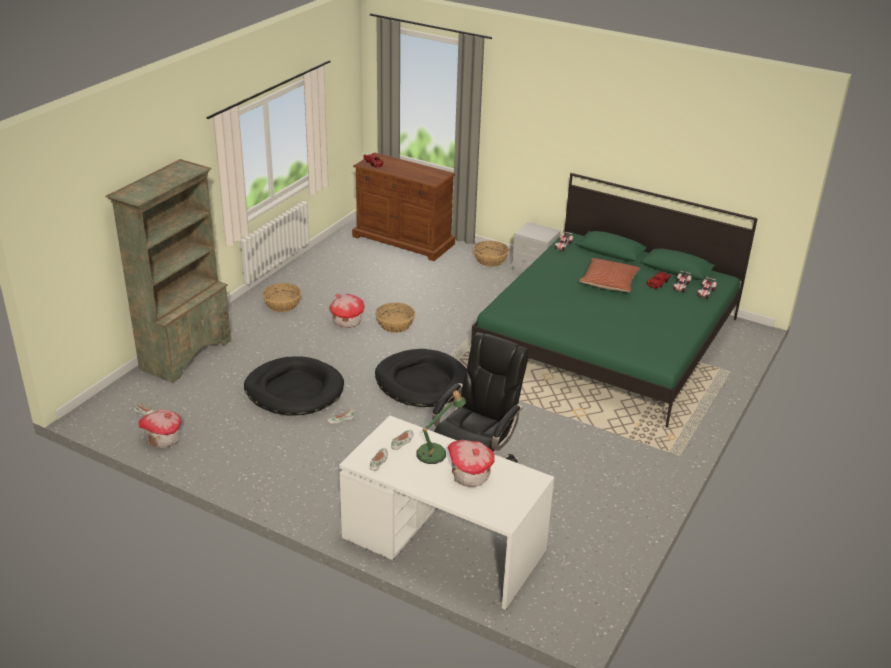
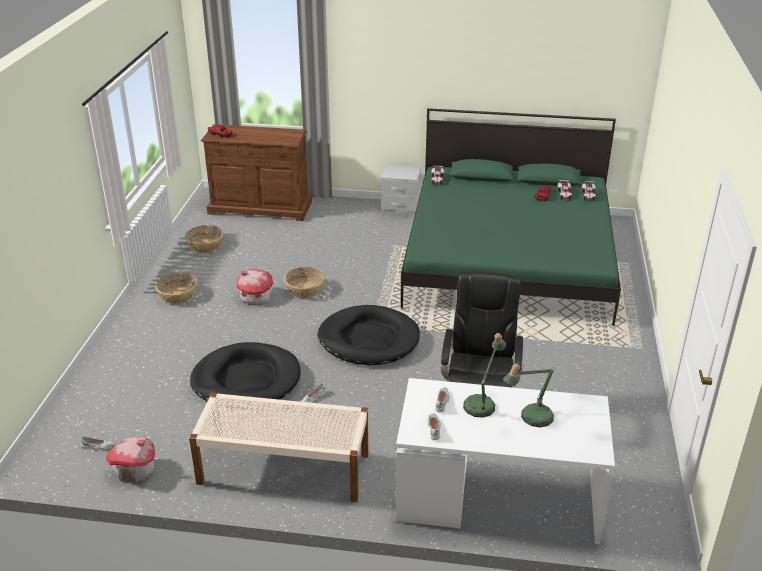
camera: 20 degrees left, 0 degrees up
green bookcase [105,159,232,383] -> none
toy house [447,440,495,487] -> table lamp [503,363,555,427]
basket [473,241,509,267] -> basket moved to [185,225,224,253]
pillow [579,258,640,292] -> none
none -> beige bench [189,393,369,502]

